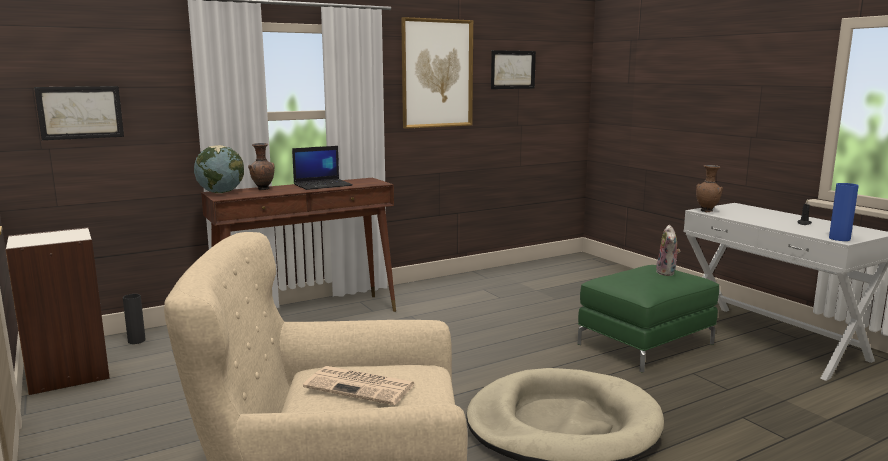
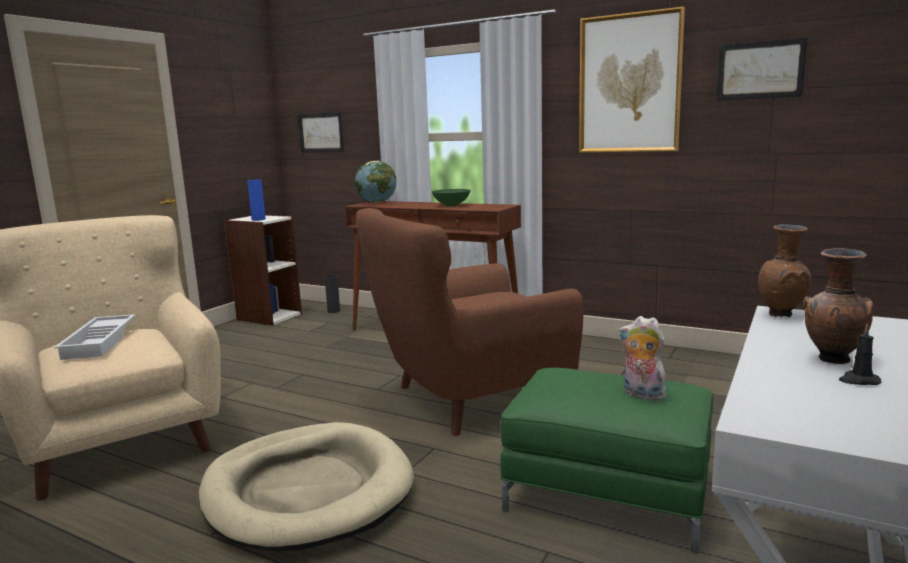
camera: 60 degrees right, 0 degrees up
brown vase [248,143,274,190] -> brown vase moved to [804,248,875,364]
laptop [292,146,353,190] -> green bowl [432,189,471,206]
newspaper [303,366,416,405] -> white tray [54,314,135,360]
plush toy [656,225,681,276] -> plush toy turned 60 degrees clockwise [619,316,666,401]
blue vase [829,183,859,241] -> blue vase moved to [247,180,266,221]
none -> brown armchair [356,208,583,436]

